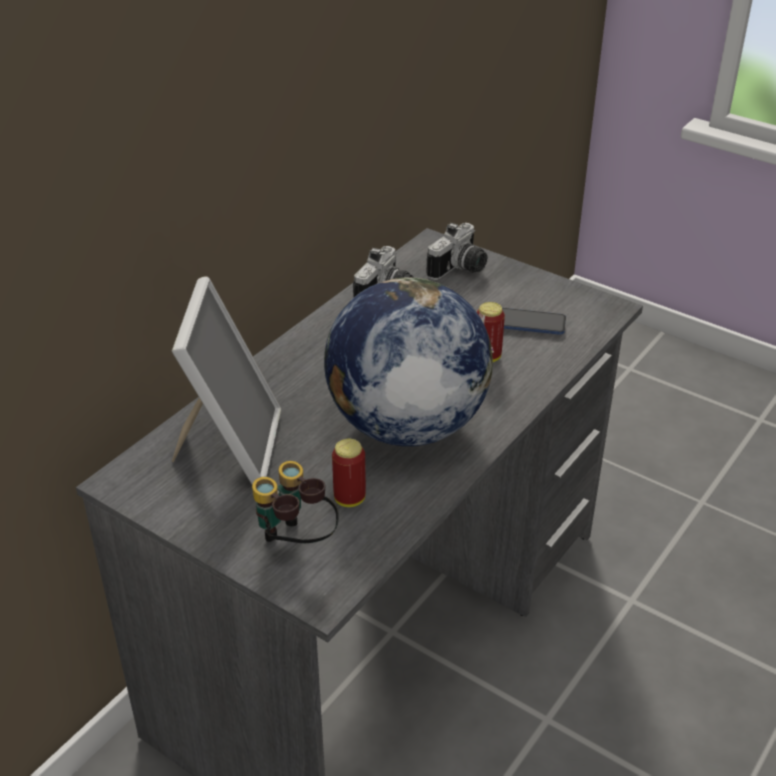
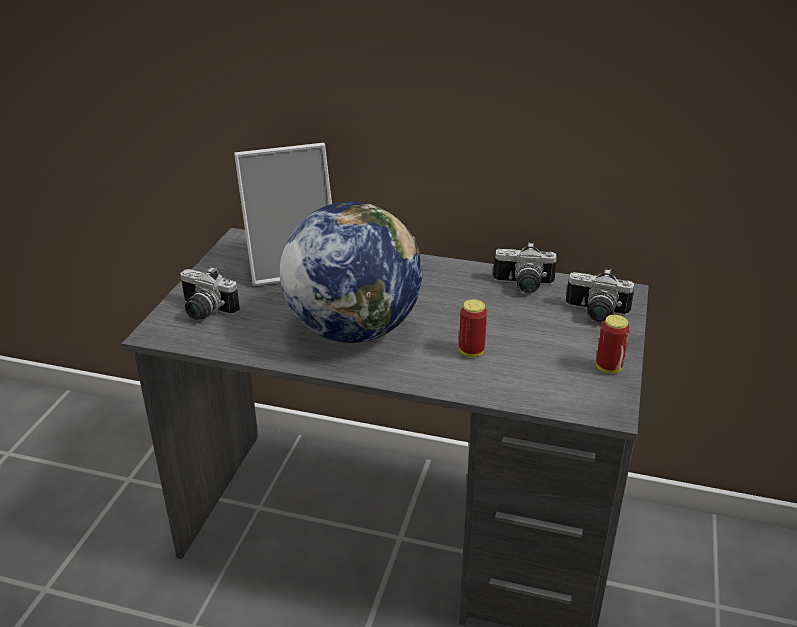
camera: 70 degrees right, 5 degrees down
binoculars [252,461,339,543] -> camera [180,267,240,320]
can [332,439,366,507] -> can moved to [596,315,630,373]
phone [502,308,566,335] -> none

